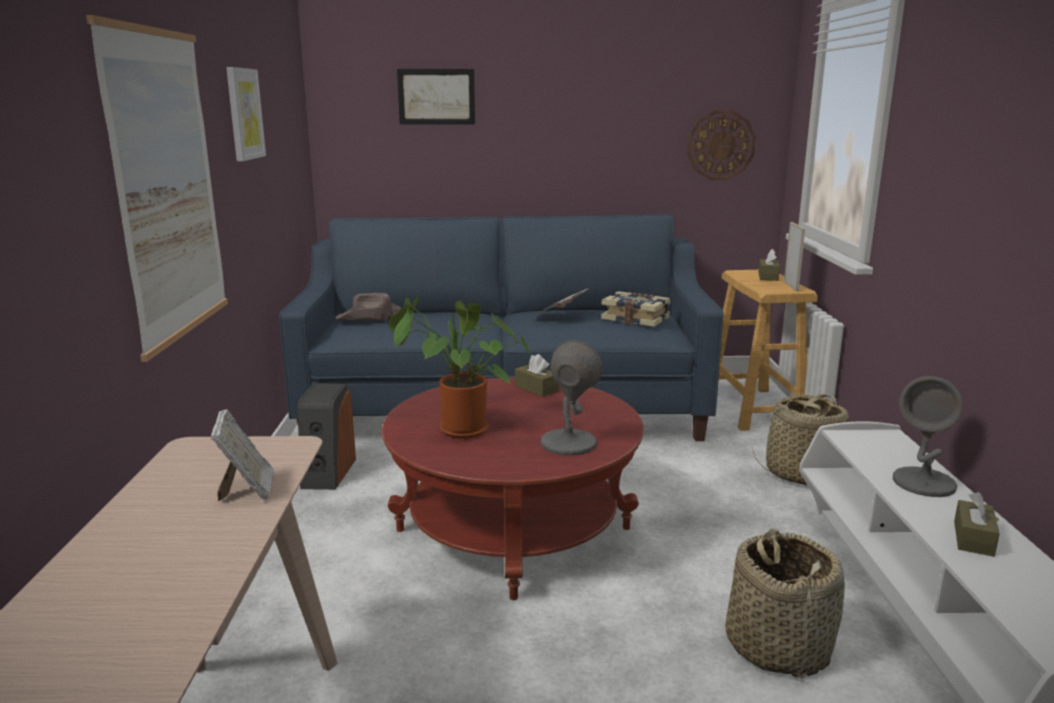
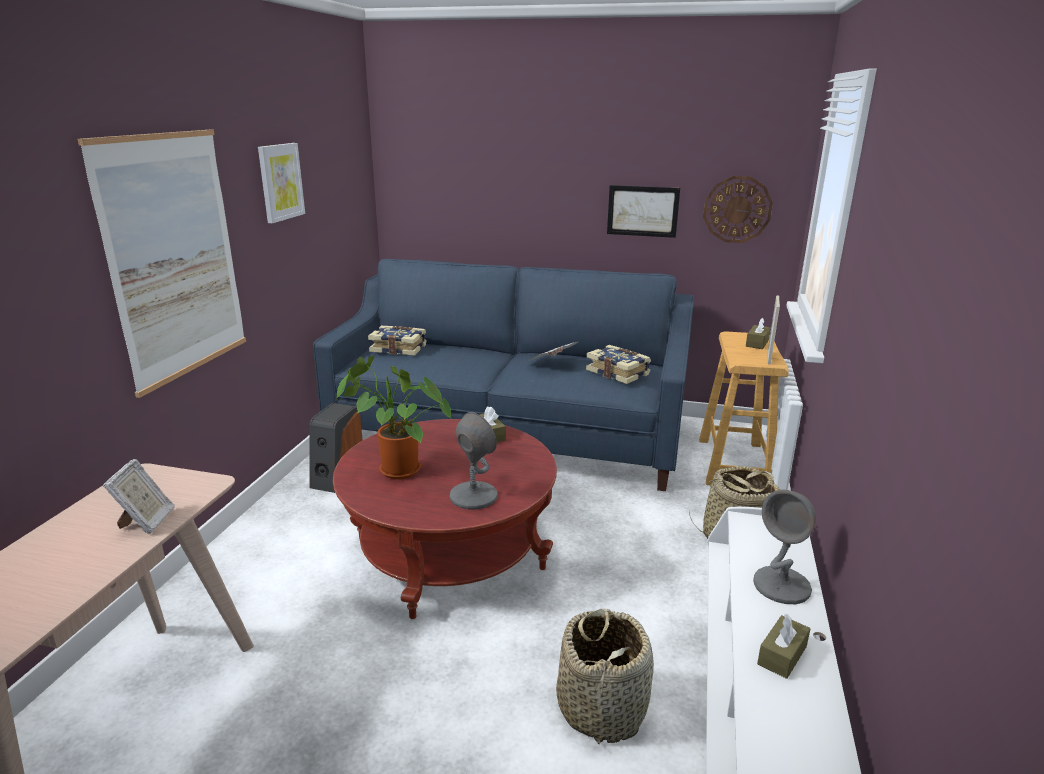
camera: 15 degrees right, 5 degrees up
brown hat [336,293,401,321] -> book [368,326,426,356]
picture [397,69,475,125] -> picture moved to [607,185,680,238]

